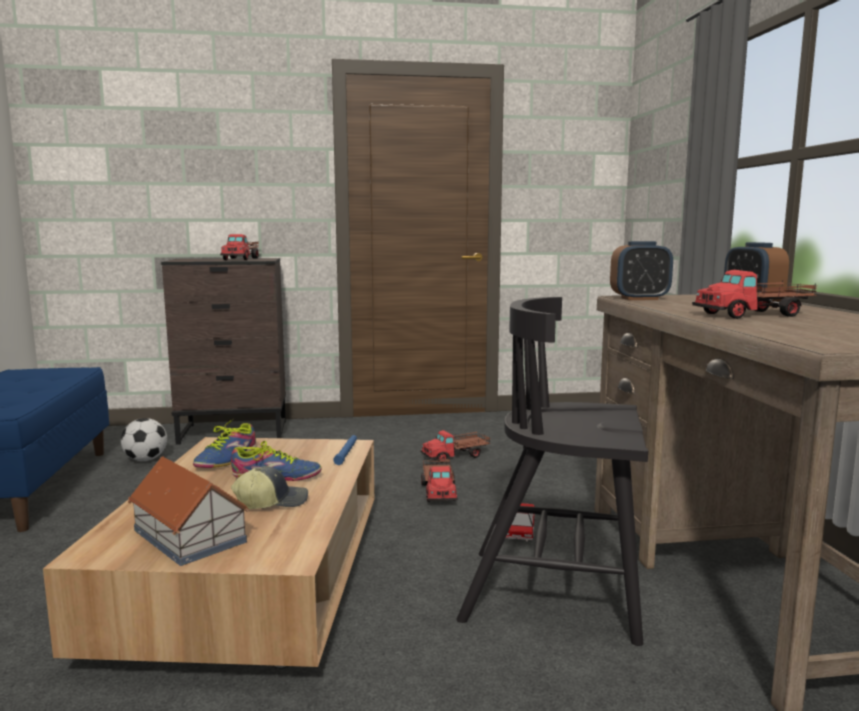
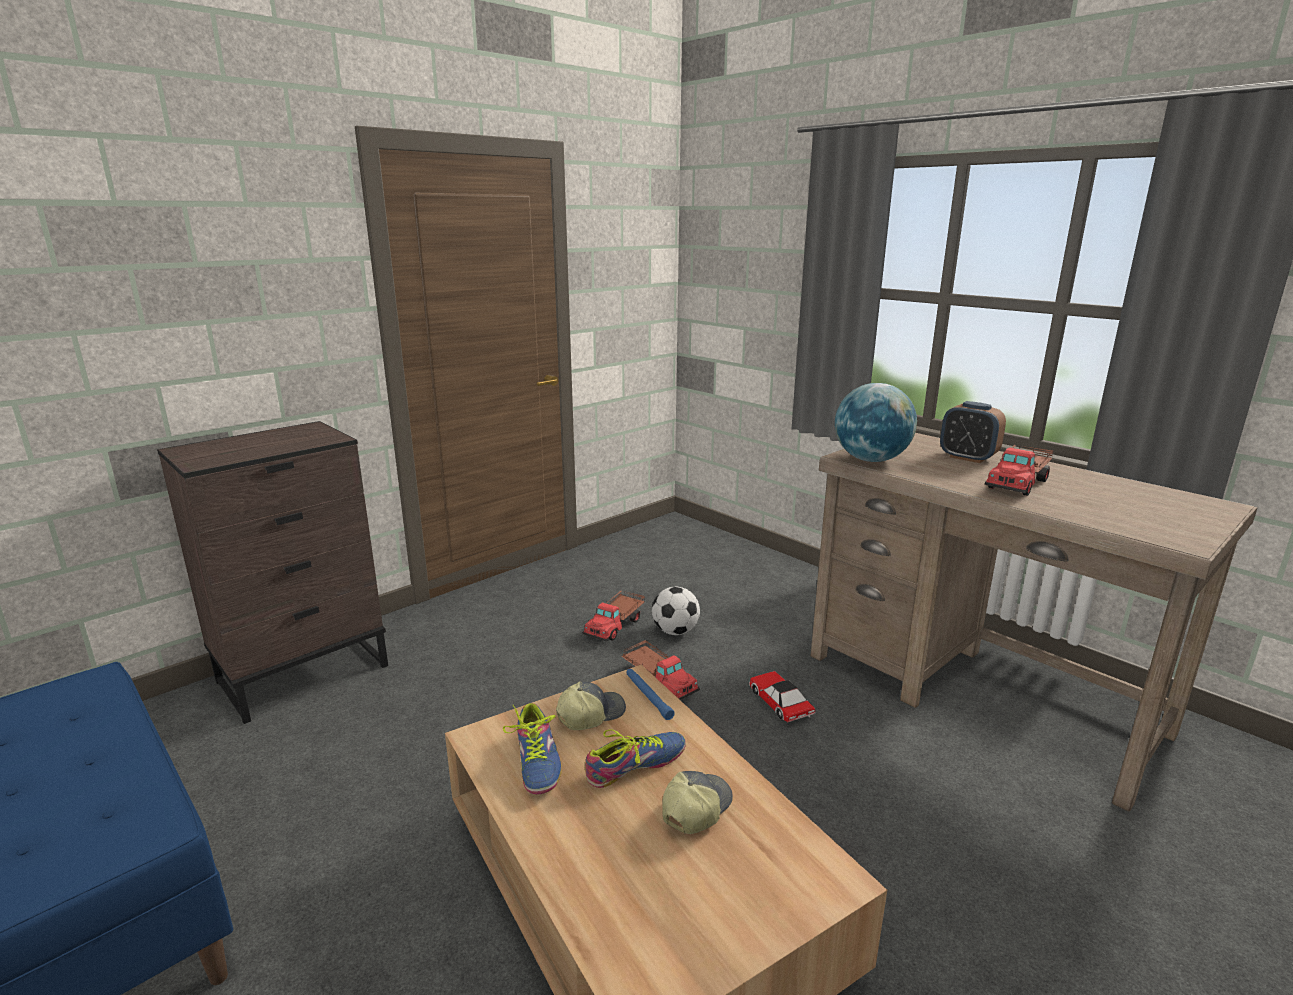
camera: 35 degrees left, 10 degrees up
football [121,418,167,461] -> football moved to [652,587,700,635]
toy house [128,456,249,566] -> none
toy truck [220,234,259,260] -> none
black chair [456,297,648,646] -> none
alarm clock [610,241,673,300] -> globe [835,383,917,462]
none -> cap [556,681,626,730]

